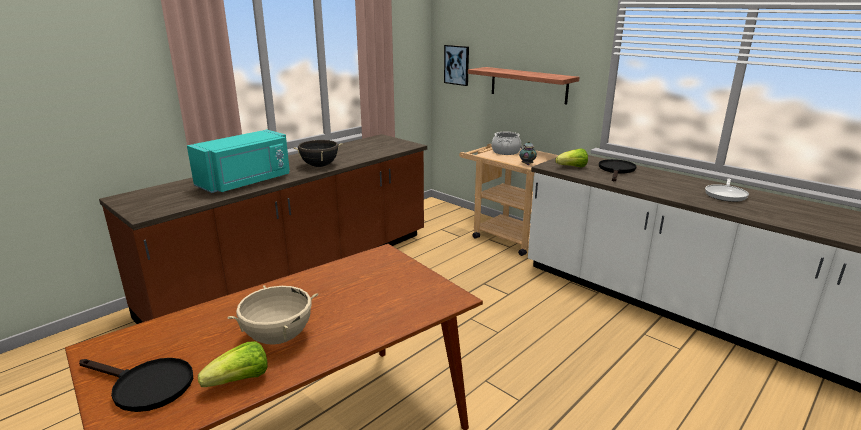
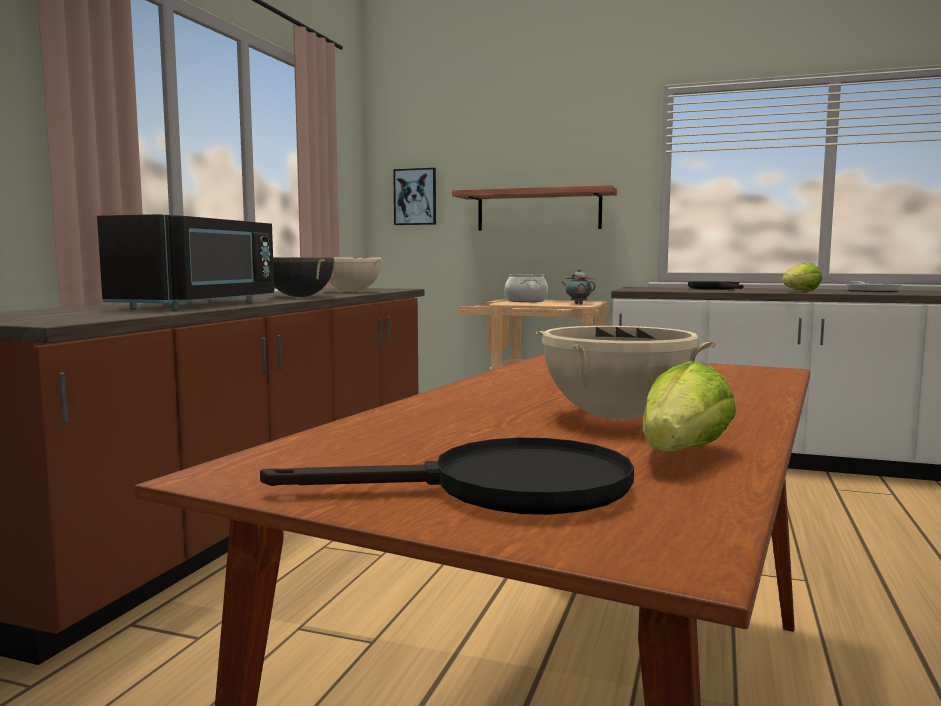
camera: 25 degrees left, 15 degrees down
turquoise microwave [187,130,290,193] -> black microwave [97,214,274,309]
lettuce [555,148,588,167] -> lettuce moved to [782,263,822,292]
none -> beige cooking pot [329,258,382,292]

